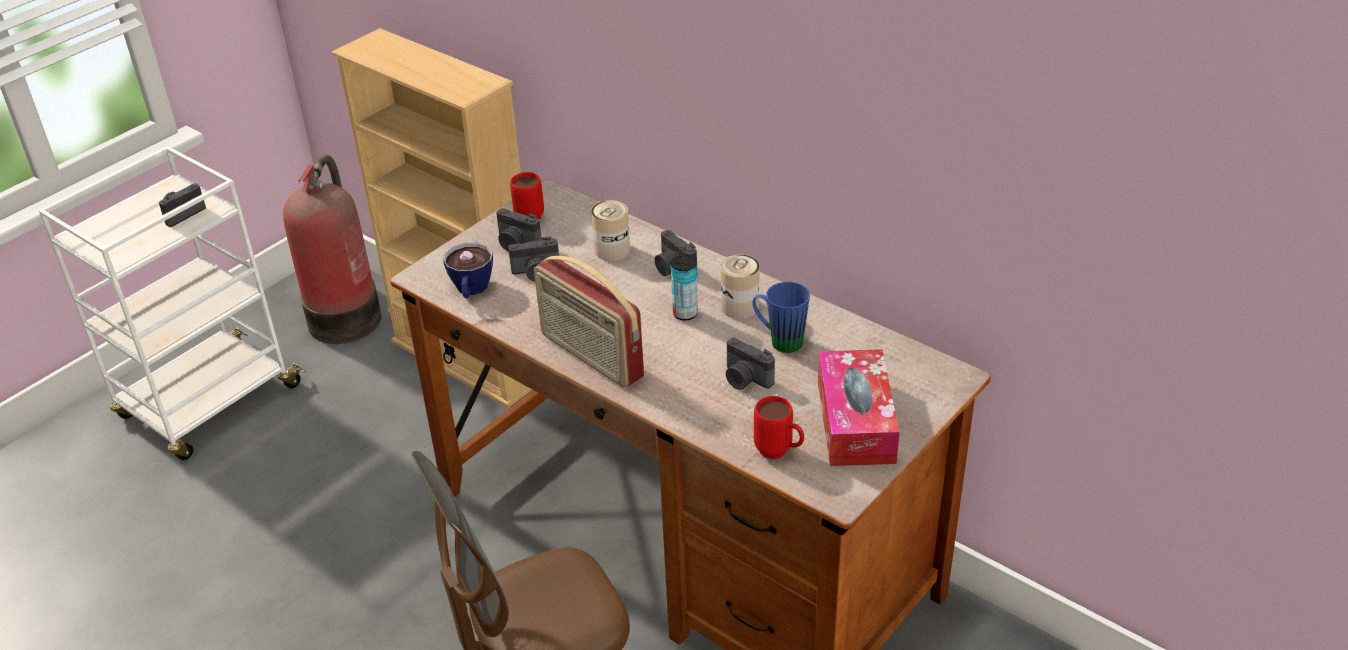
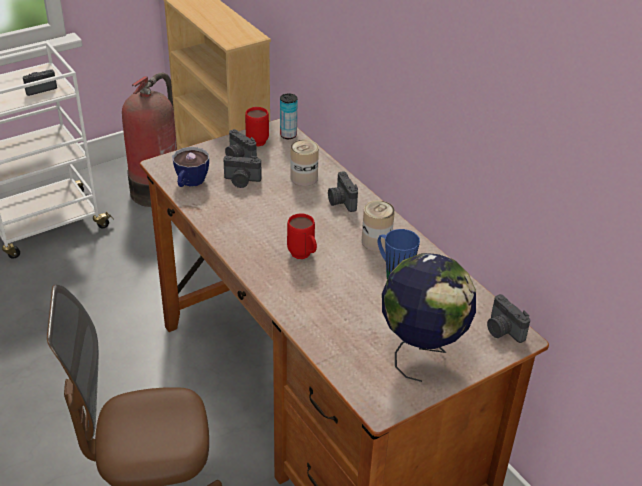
camera: 15 degrees right, 0 degrees up
radio [534,256,644,388] -> none
can [671,255,698,321] -> can moved to [280,94,297,139]
camera [726,338,775,390] -> camera moved to [487,294,530,343]
red mug [754,396,804,459] -> red mug moved to [287,213,317,259]
tissue box [818,349,900,466] -> globe [382,253,476,382]

